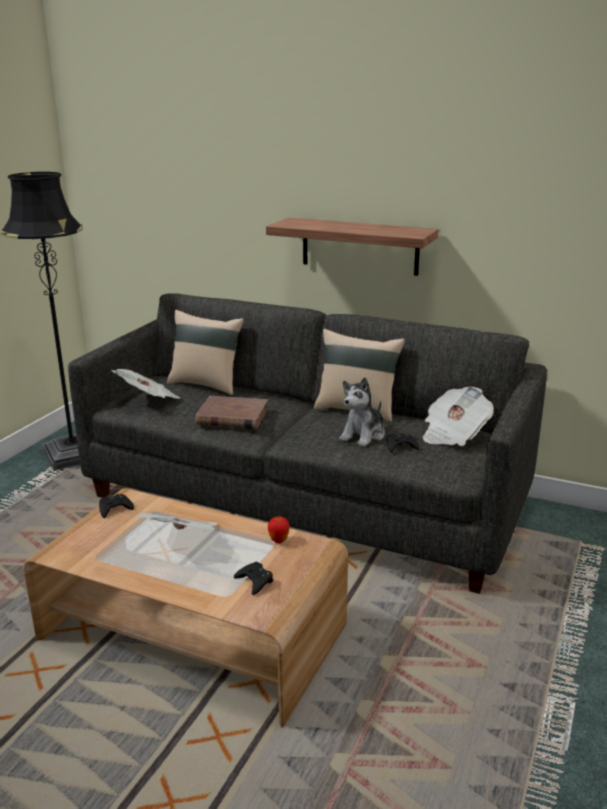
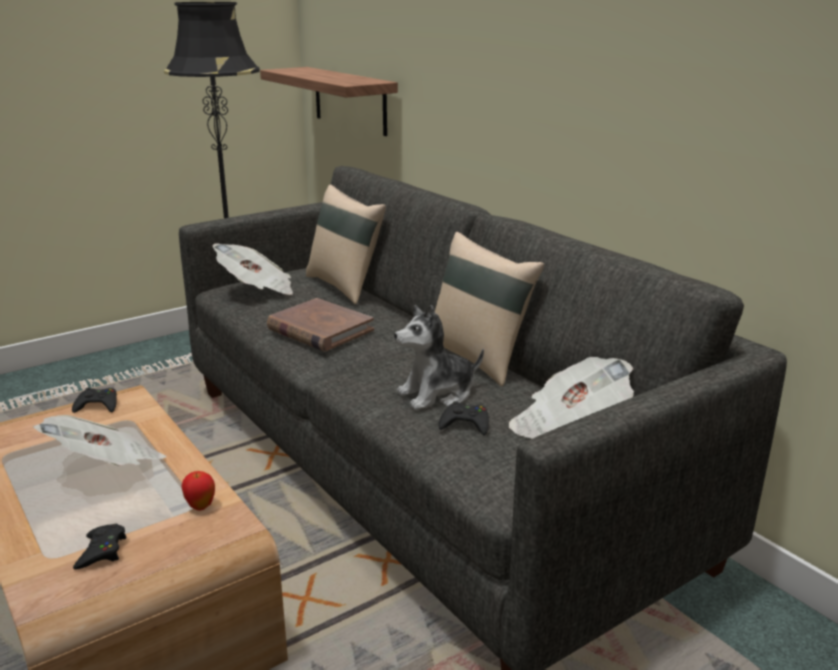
camera: 30 degrees right, 0 degrees up
shelf [266,218,438,276] -> shelf moved to [260,67,398,136]

